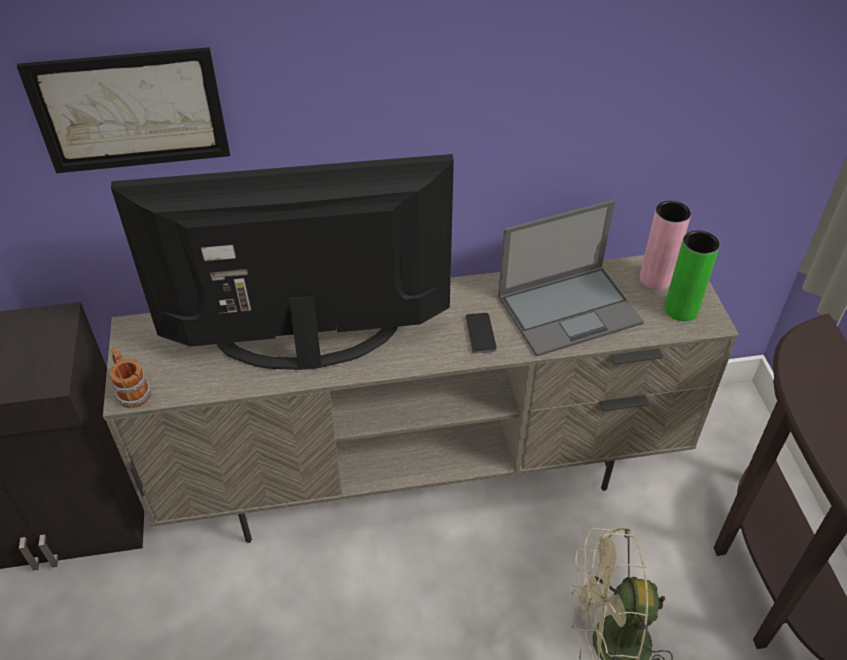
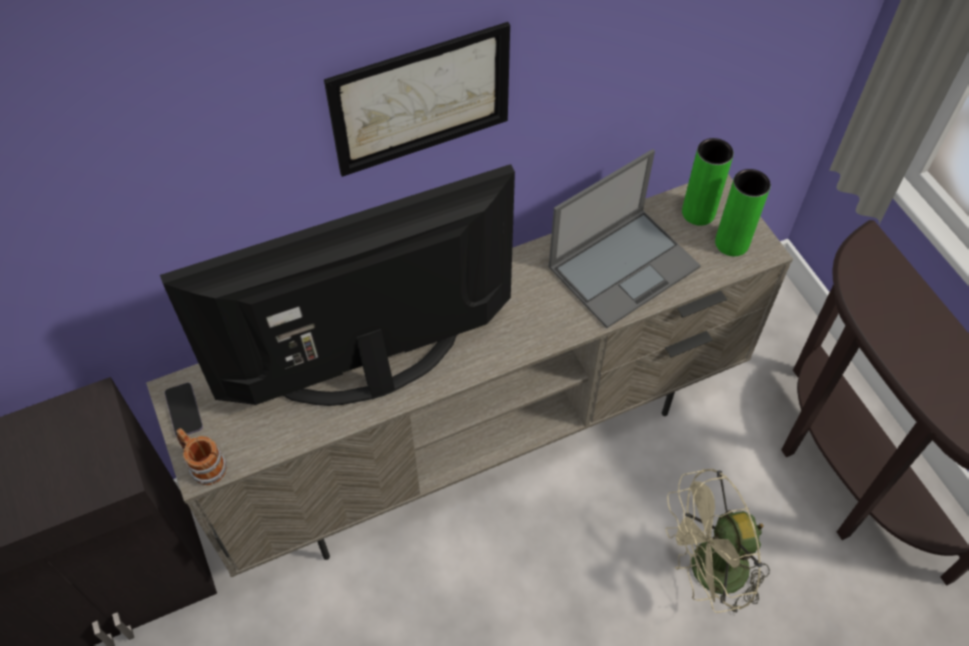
camera: 15 degrees left, 10 degrees up
picture [17,47,230,173] -> picture moved to [324,22,510,177]
phone [465,313,497,353] -> phone moved to [164,383,203,437]
pink vase [640,201,691,290] -> green vase [682,138,734,226]

